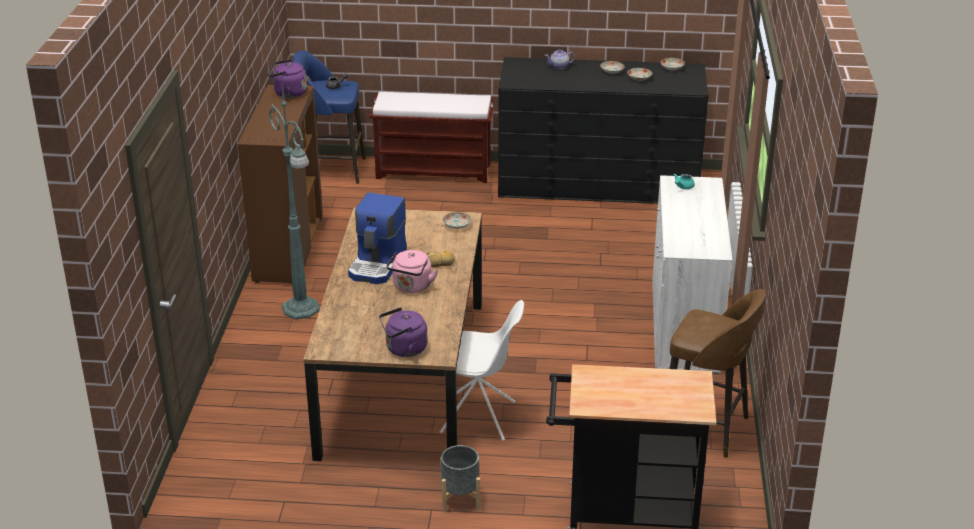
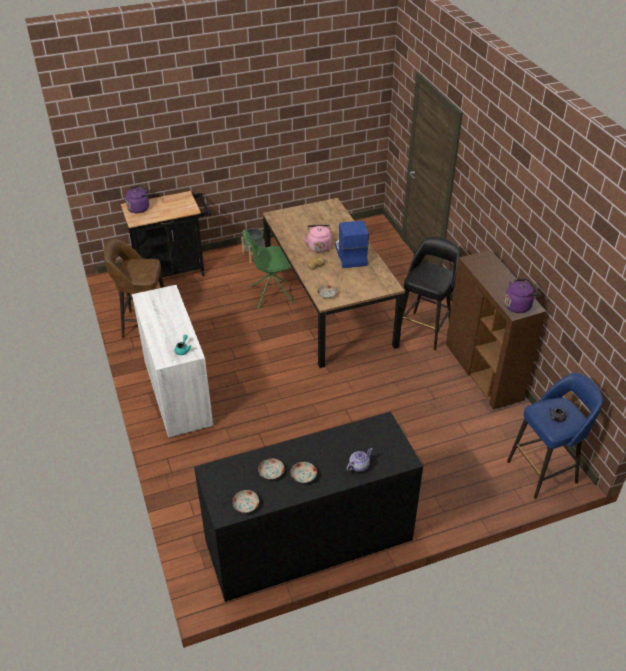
camera: 155 degrees right, 10 degrees up
green floor lamp [269,83,320,320] -> black stool [401,237,461,350]
brown bench [369,92,495,183] -> none
purple kettle [379,307,428,357] -> purple kettle moved to [125,185,152,213]
white chair [440,300,524,441] -> green chair [243,230,294,309]

